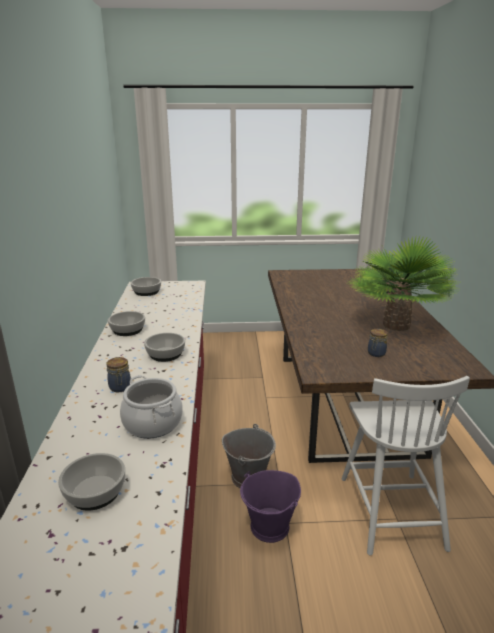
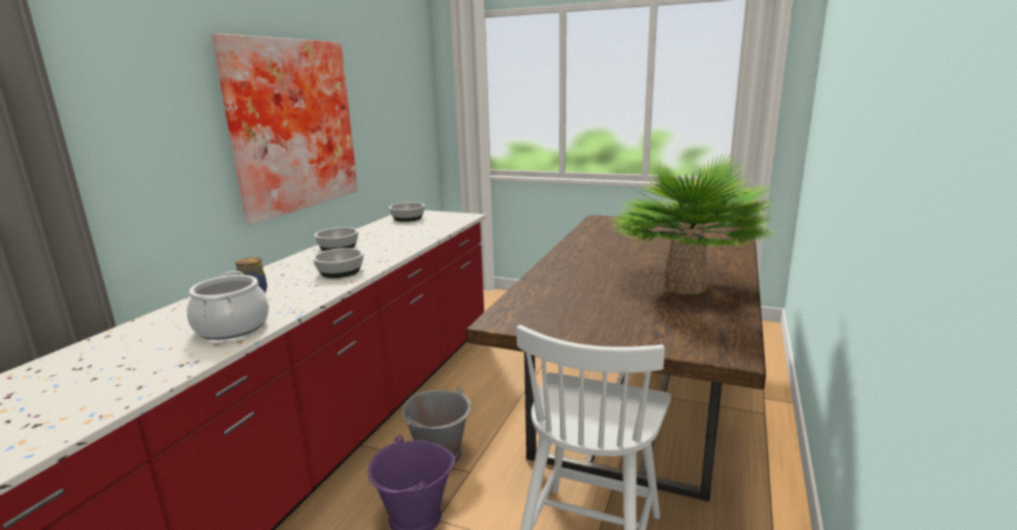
camera: 25 degrees right, 5 degrees down
bowl [58,453,125,511] -> none
jar [368,329,388,357] -> none
none -> picture [212,33,358,225]

